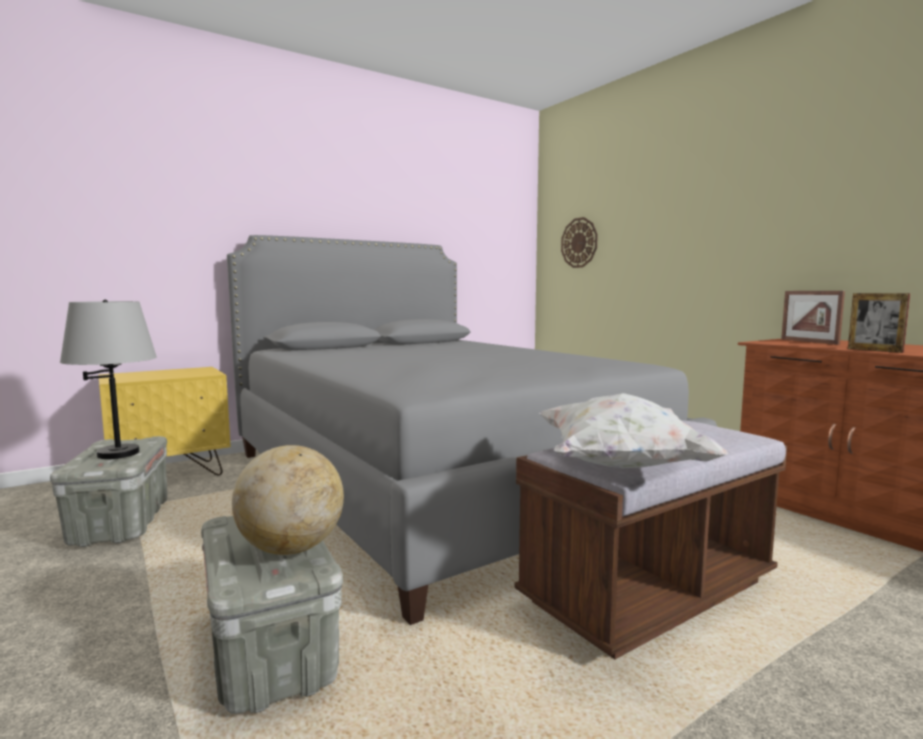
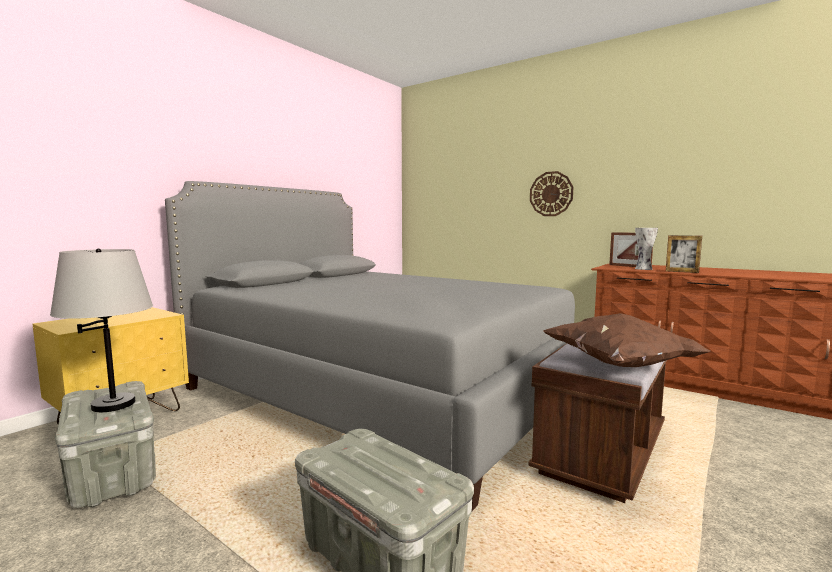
camera: 20 degrees left, 0 degrees up
globe [232,445,344,555] -> none
white pillow [539,393,729,468] -> brown pillow [544,313,711,367]
wall clock [561,217,598,268] -> wall clock moved to [530,171,573,216]
none -> vase [635,228,658,270]

